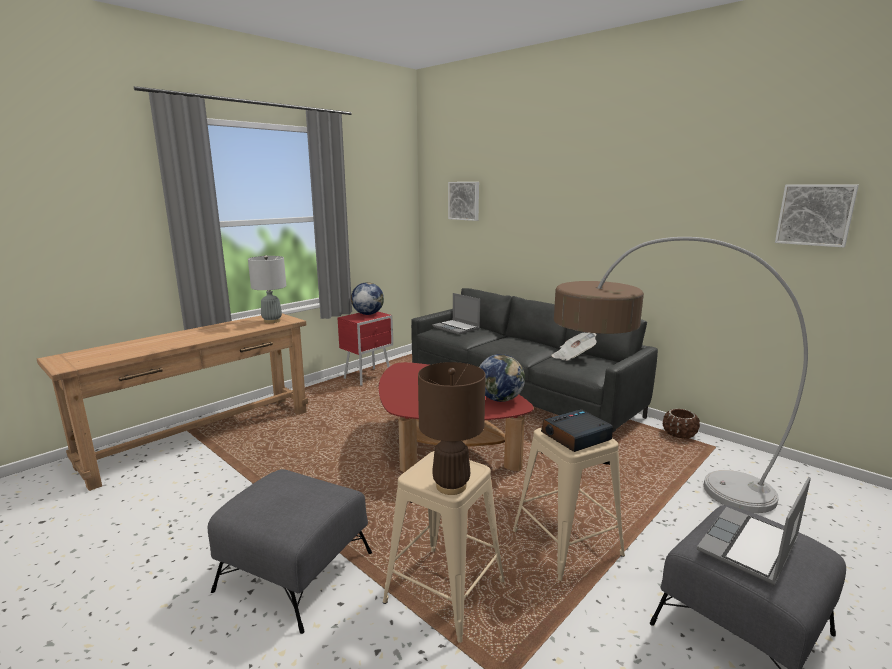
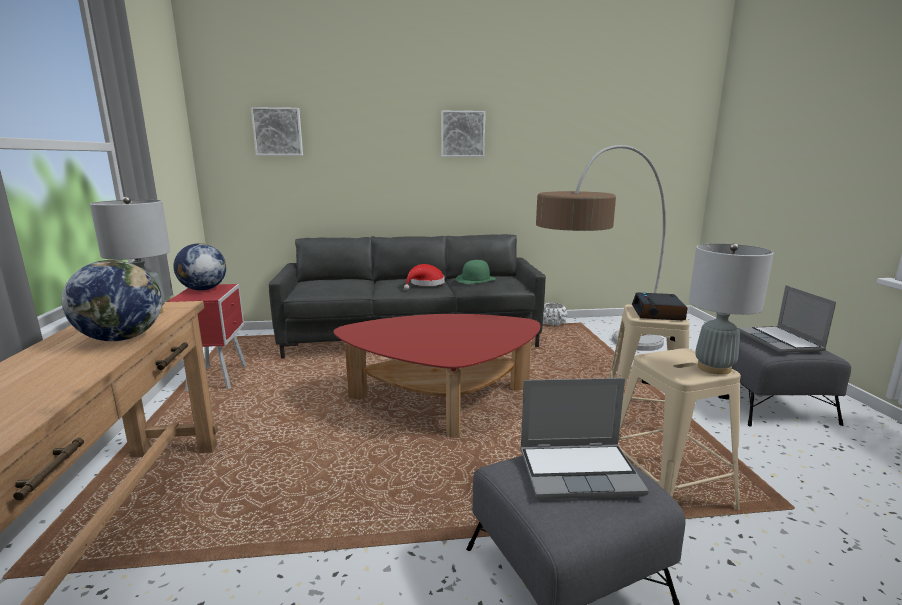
camera: 50 degrees left, 0 degrees up
brown table lamp [418,362,486,495] -> grey table lamp [689,243,774,375]
laptop [432,293,480,335] -> laptop moved to [520,378,649,500]
globe [479,354,525,402] -> globe moved to [62,260,162,341]
newspaper [552,333,597,361] -> green hat [456,260,496,284]
brown planter [663,409,700,439] -> white planter [543,303,567,326]
picture [775,184,859,248] -> picture moved to [441,111,485,157]
none -> red hat [404,264,445,290]

